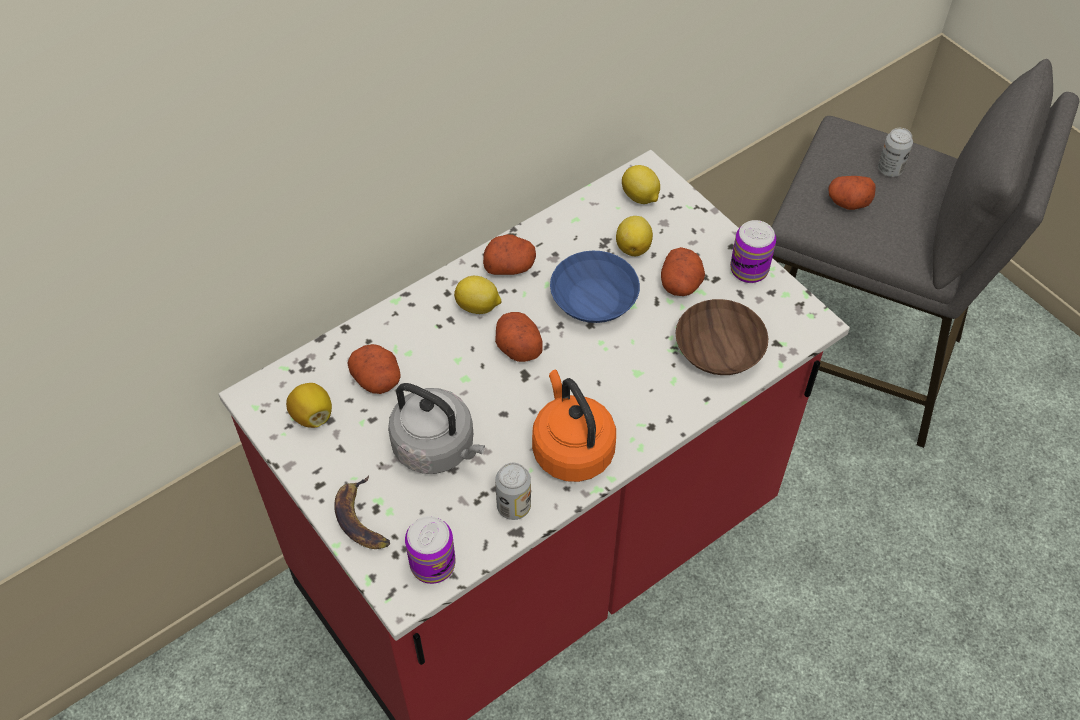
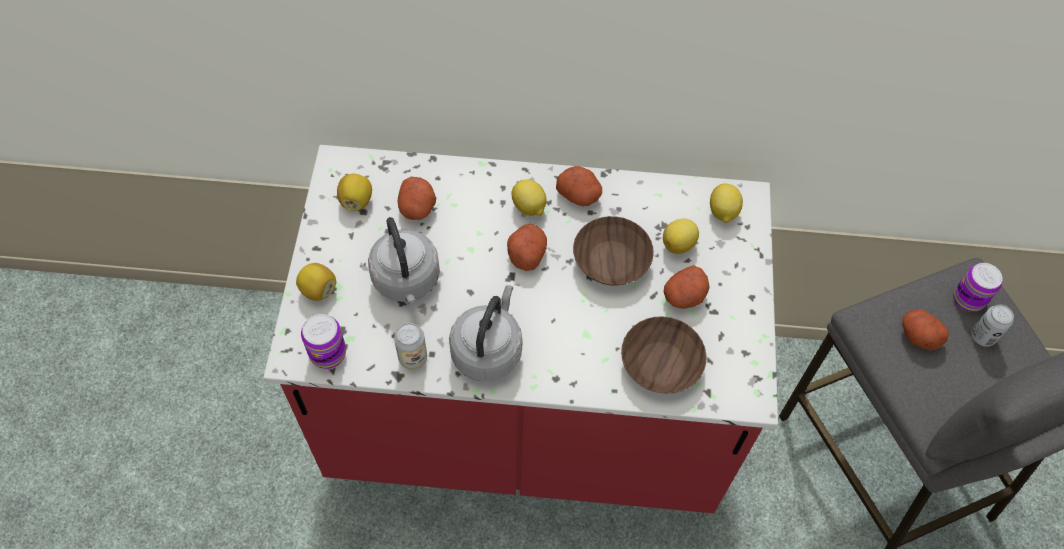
camera: 40 degrees right, 5 degrees up
banana [334,476,390,549] -> lemon [296,263,336,301]
orange kettle [532,370,616,482] -> grey kettle [449,285,523,381]
blue bowl [550,251,640,323] -> brown bowl [573,216,654,286]
can [730,220,776,283] -> can moved to [953,263,1003,312]

